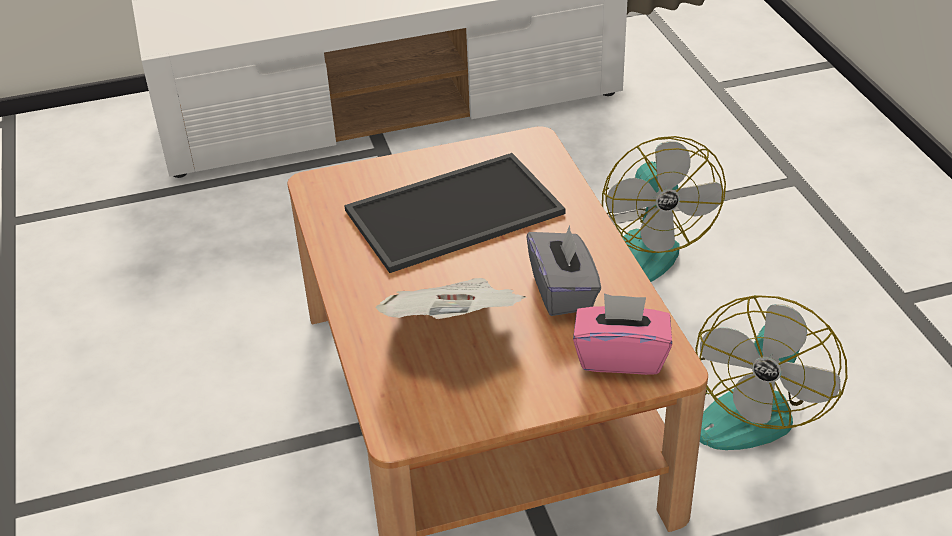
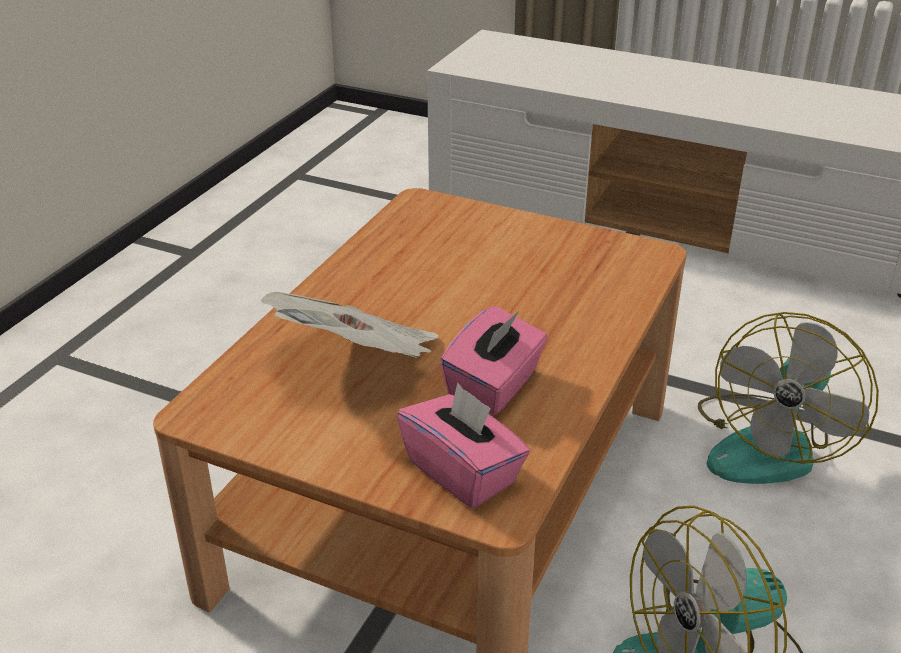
camera: 40 degrees right, 5 degrees down
tray [344,153,565,273] -> none
grey tissue box [526,225,601,316] -> pink tissue box [440,306,548,415]

